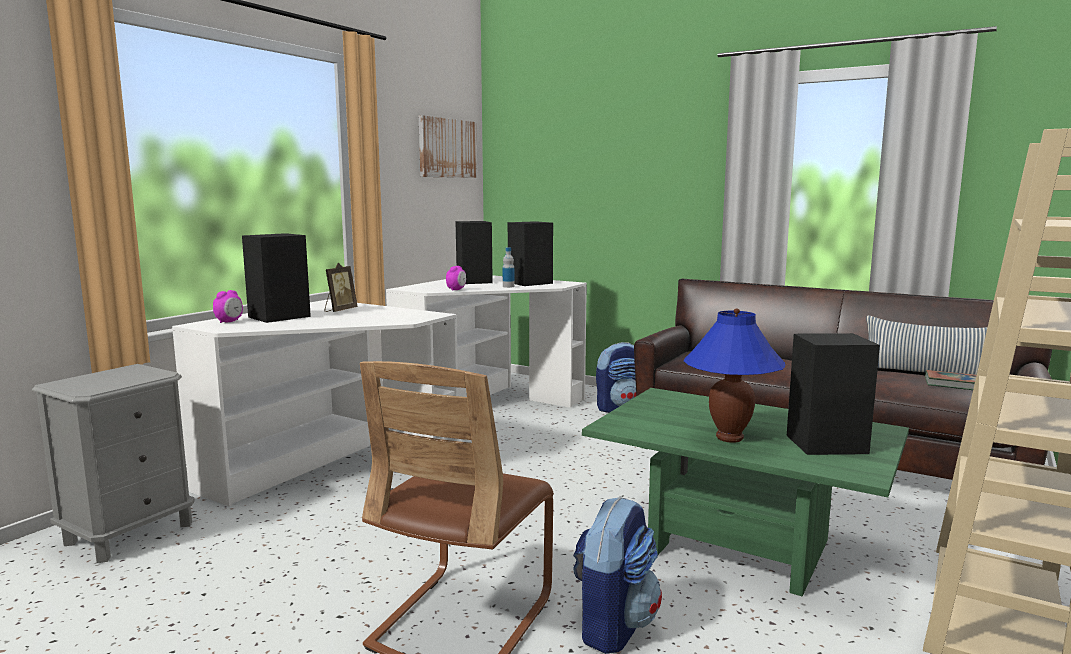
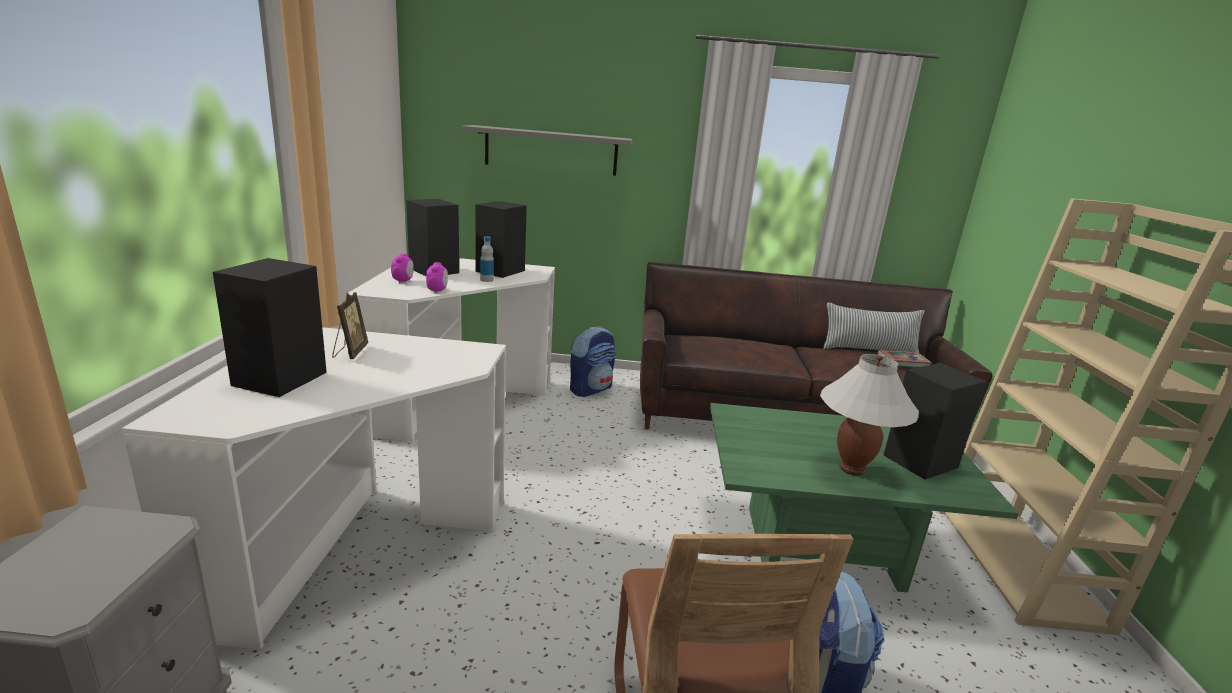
camera: 30 degrees left, 10 degrees up
alarm clock [213,290,243,323] -> alarm clock moved to [391,254,414,283]
picture [419,115,477,178] -> none
blue table lamp [683,309,785,443] -> white table lamp [820,354,919,476]
none -> grey shelf [462,125,633,176]

